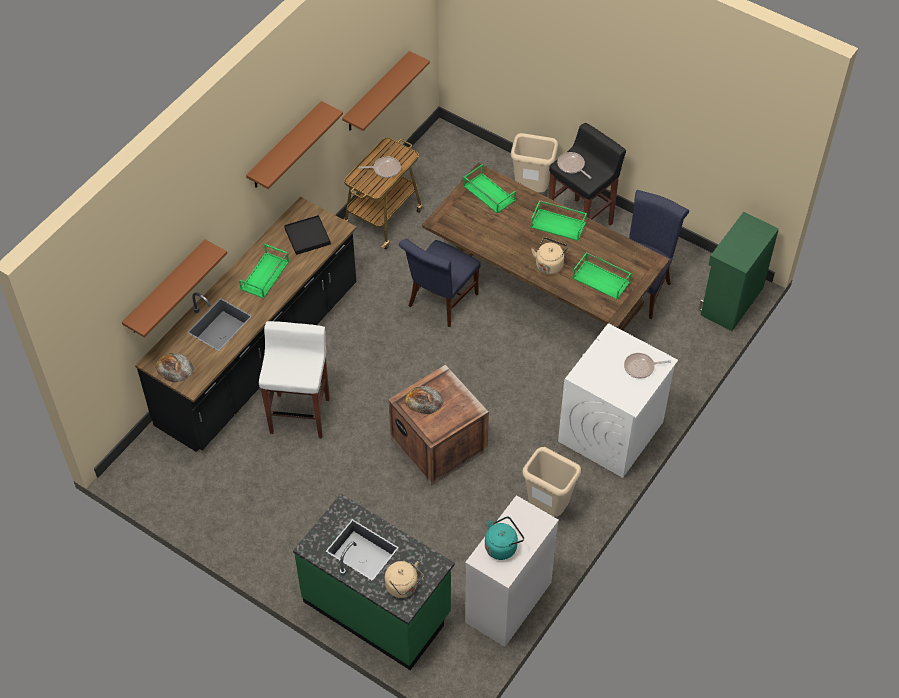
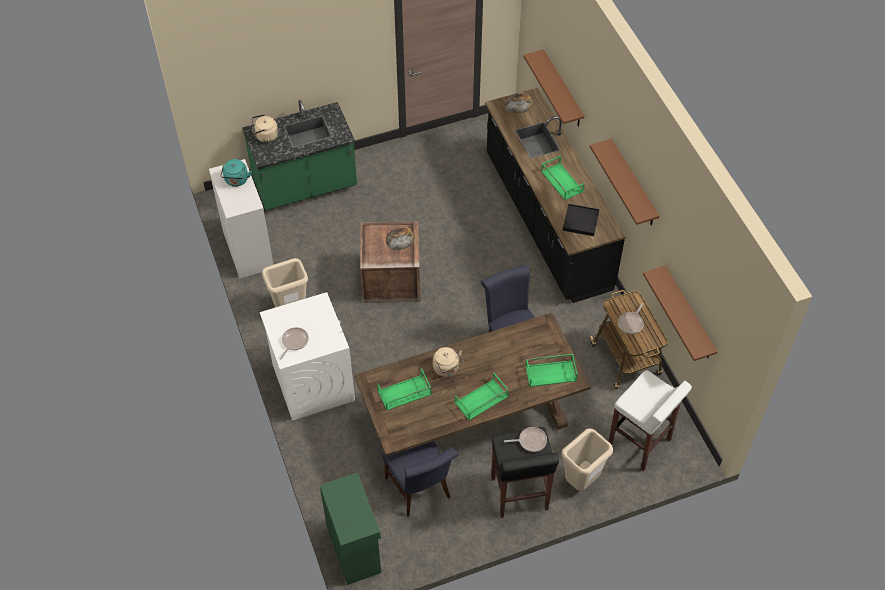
camera: 125 degrees right, 0 degrees up
white stool [259,321,330,439] -> white stool moved to [609,370,692,471]

